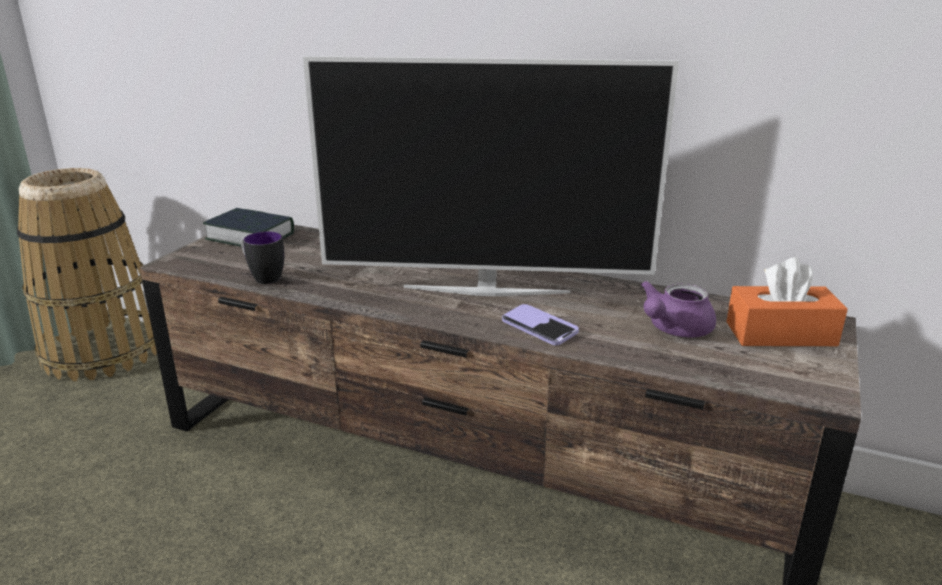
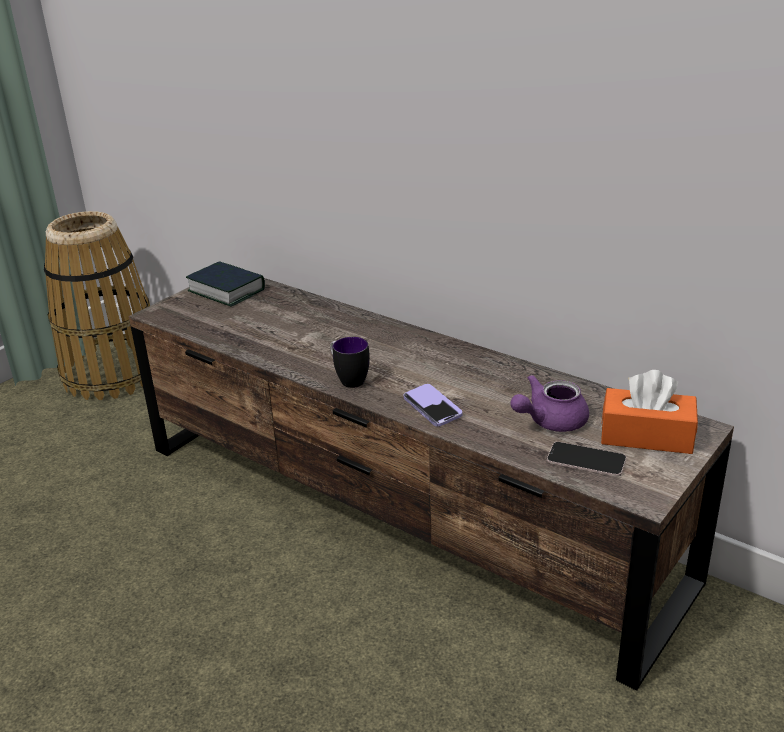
camera: 15 degrees right, 5 degrees up
mug [241,231,285,284] -> mug moved to [330,337,370,388]
television [303,56,679,296] -> none
none -> phone [547,442,626,476]

